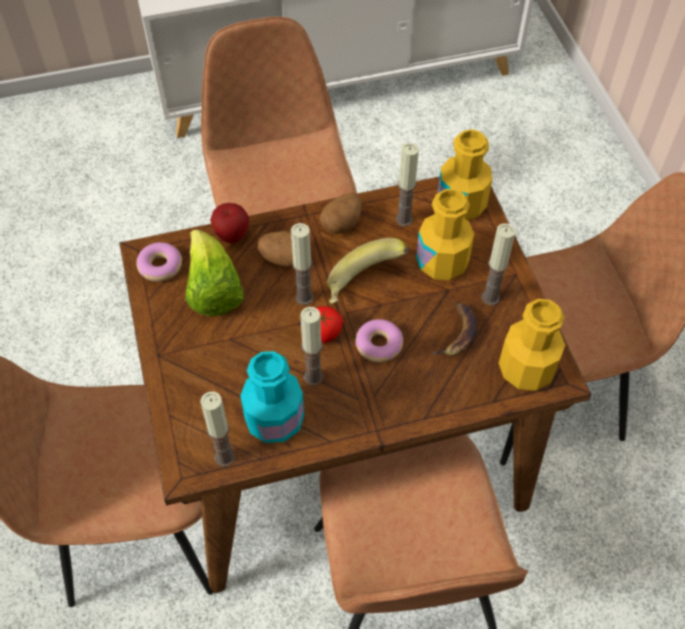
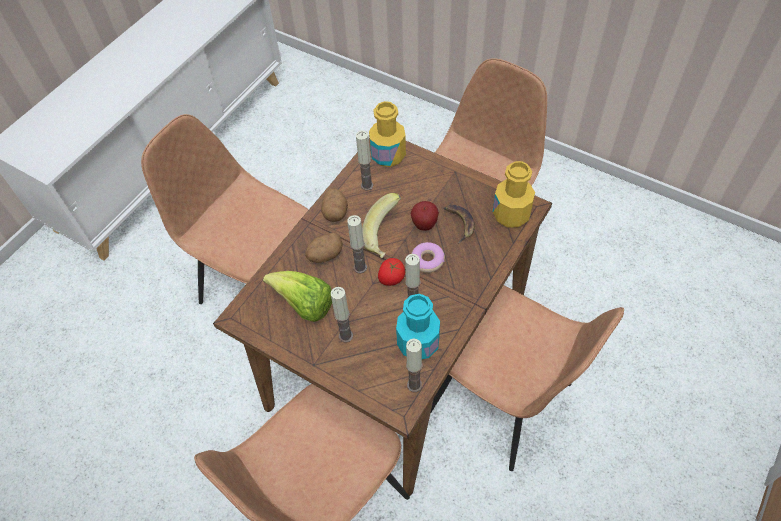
camera: 40 degrees left, 0 degrees up
donut [136,242,182,282] -> none
apple [210,203,249,243] -> apple moved to [410,201,439,231]
yellow bottle [416,189,474,280] -> none
candle [481,223,516,305] -> candle moved to [331,287,353,343]

